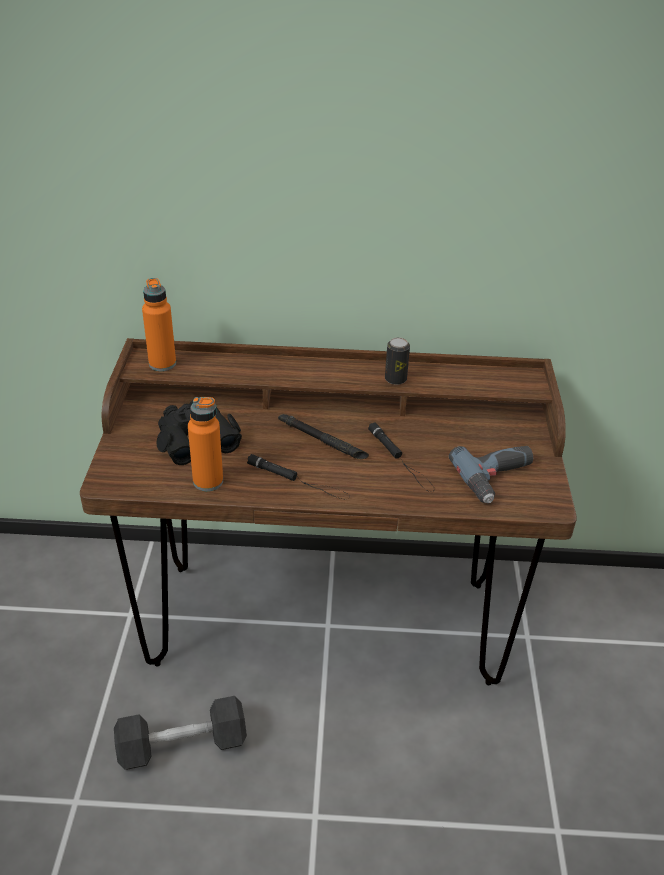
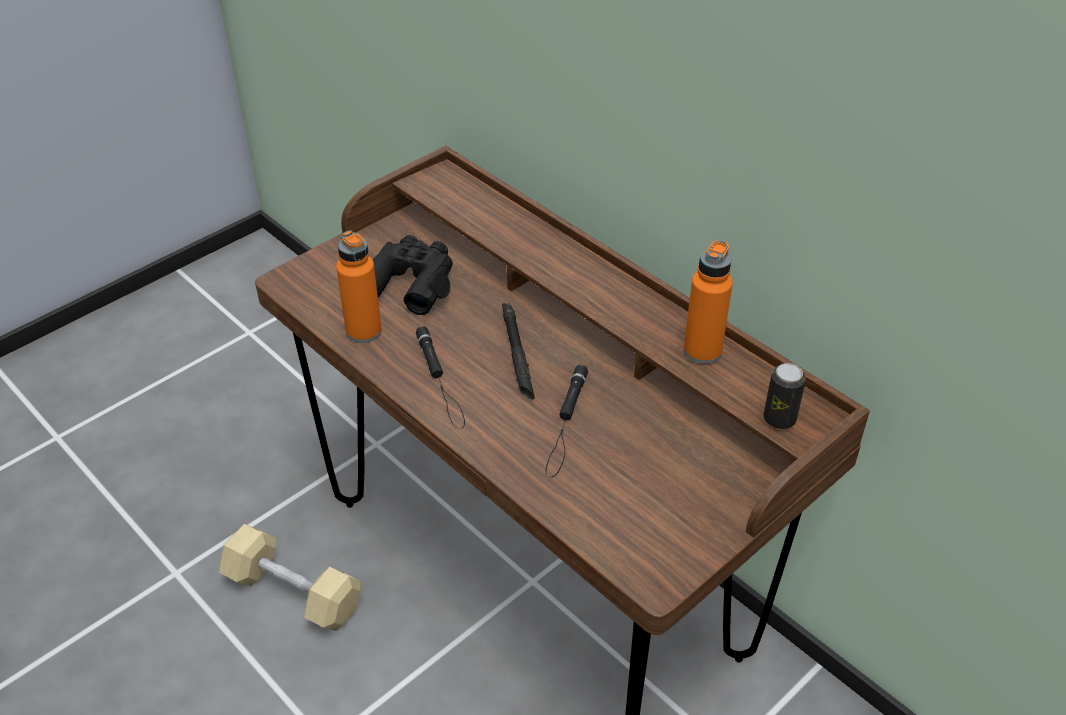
camera: 45 degrees right, 5 degrees up
black dumbbell [114,696,247,770] -> beige dumbbell [219,524,361,631]
orange bottle [142,278,176,371] -> orange bottle moved to [684,240,733,364]
can [385,337,410,385] -> can moved to [763,363,806,429]
power drill [449,446,533,503] -> none

